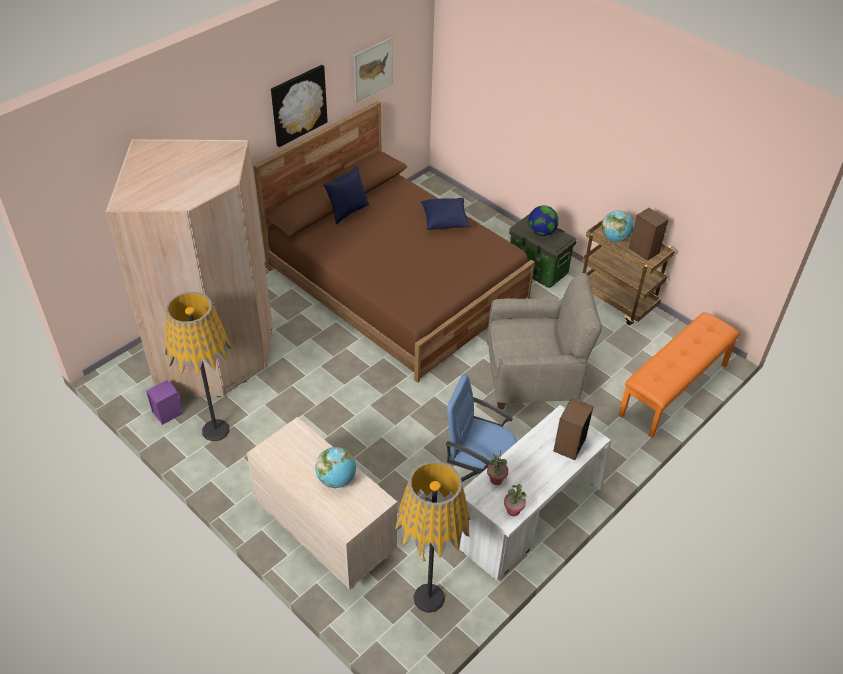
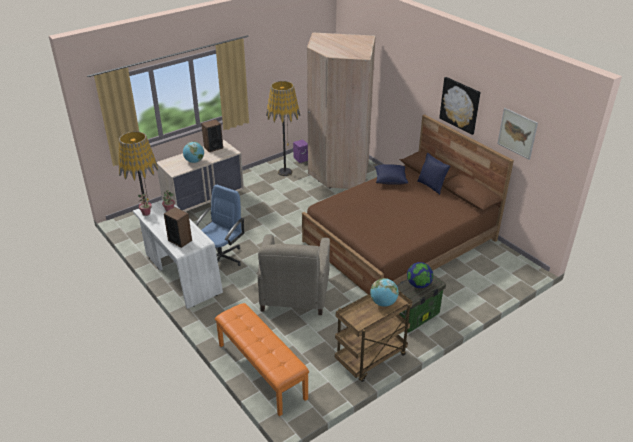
camera: 100 degrees right, 10 degrees down
blue pillow [421,198,470,230] -> blue pillow moved to [374,164,408,185]
speaker [629,208,668,261] -> speaker moved to [201,119,223,152]

